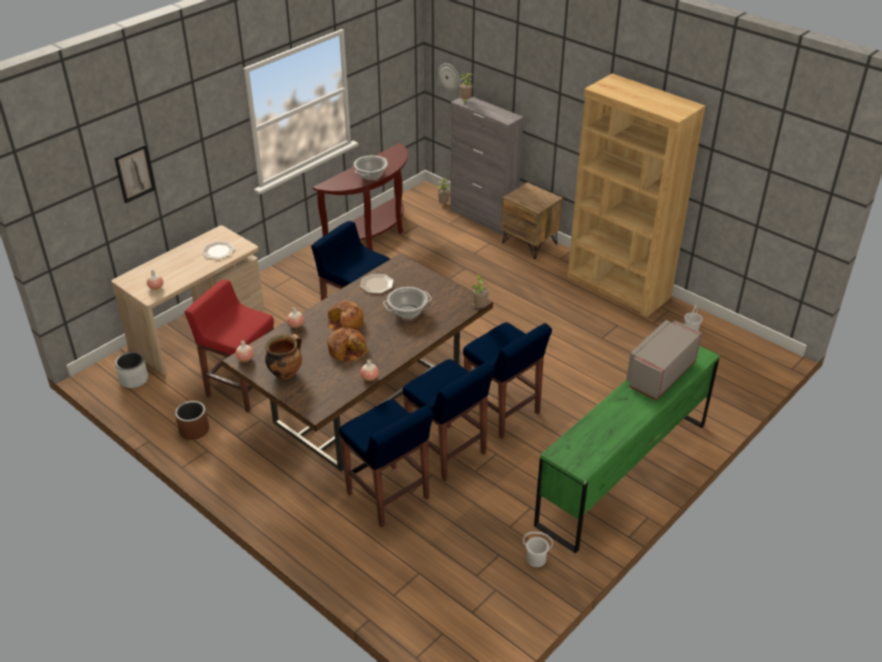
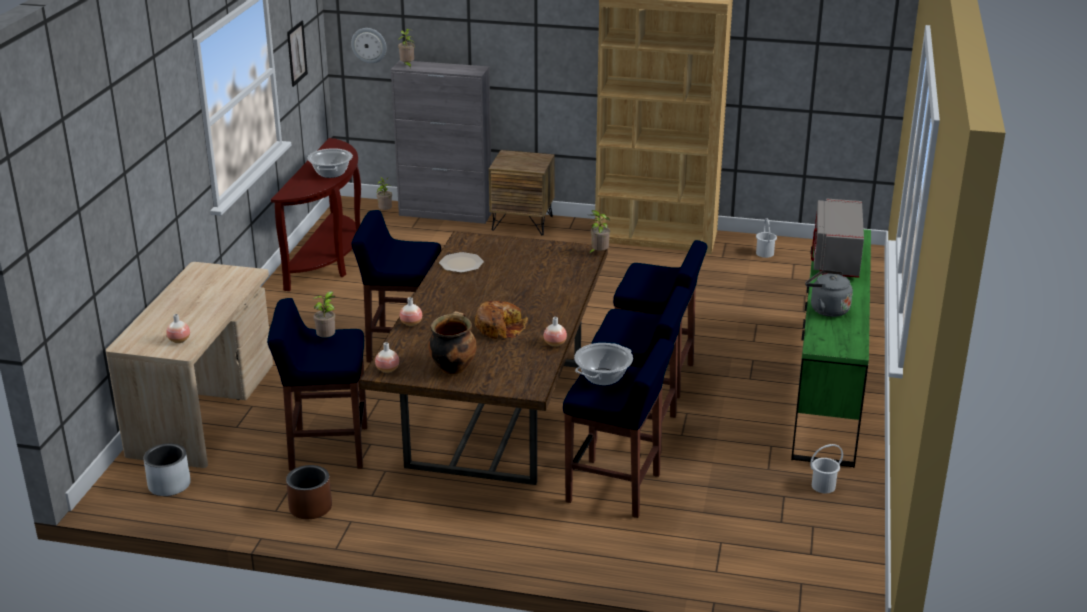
camera: 30 degrees left, 10 degrees down
picture [114,144,155,204] -> picture moved to [287,21,308,87]
red stool [185,280,274,413] -> blue stool [267,298,367,471]
plate [202,241,235,260] -> none
bread [327,300,364,332] -> none
cooking pot [383,287,432,318] -> cooking pot moved to [574,343,633,385]
none -> potted plant [312,291,335,338]
none -> grey kettle [805,270,853,317]

